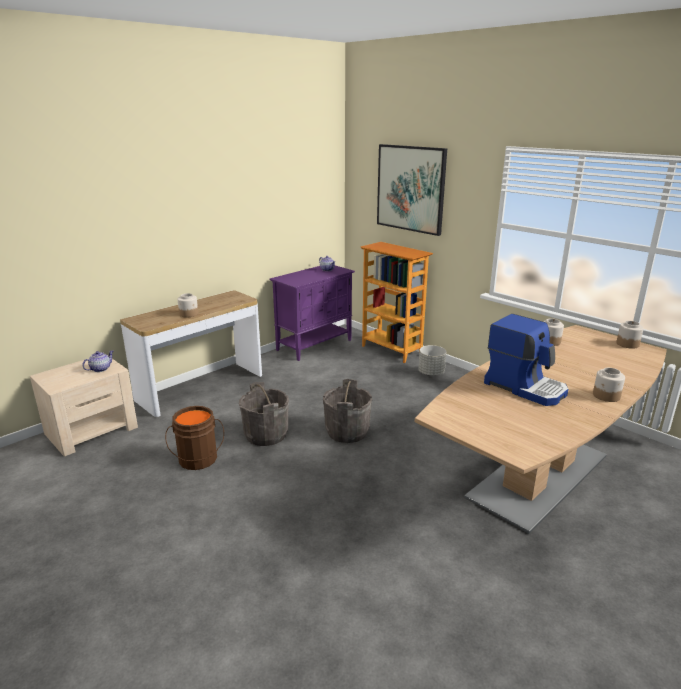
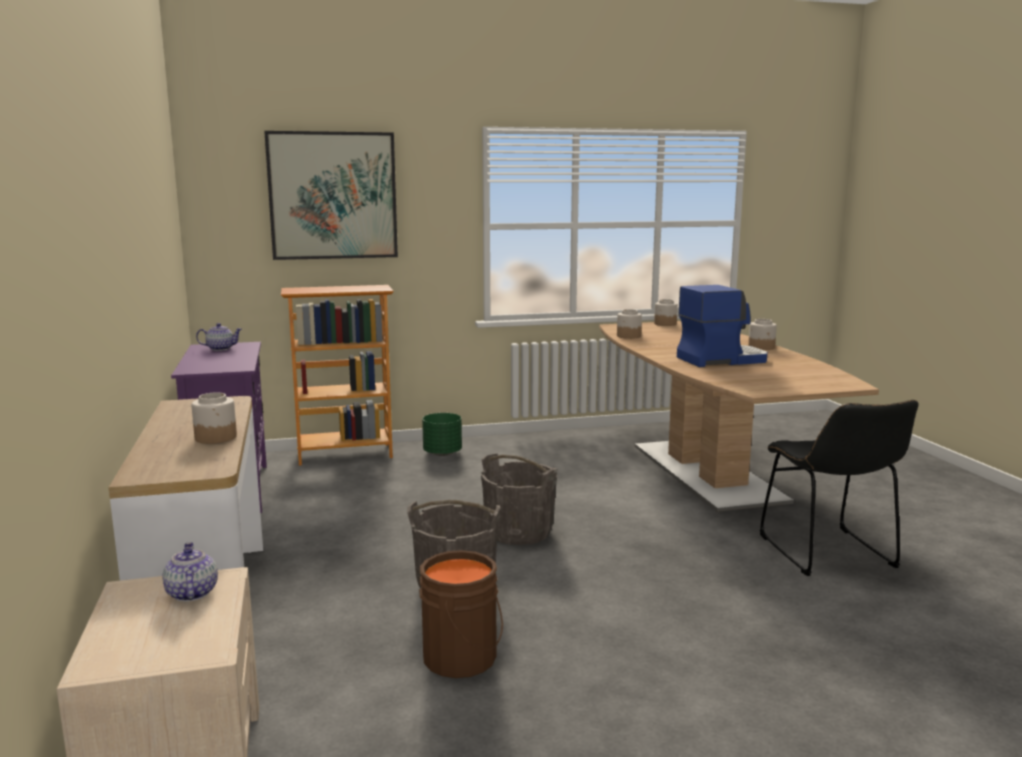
camera: 60 degrees left, 10 degrees down
grey planter [418,345,447,376] -> green planter [422,413,462,456]
none -> black chair [760,400,919,576]

